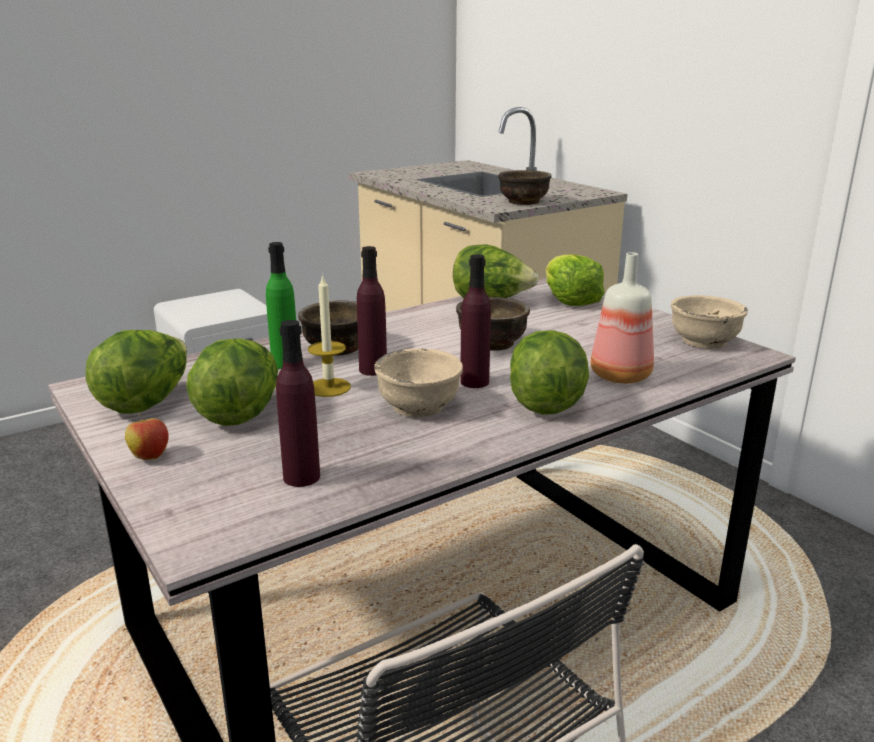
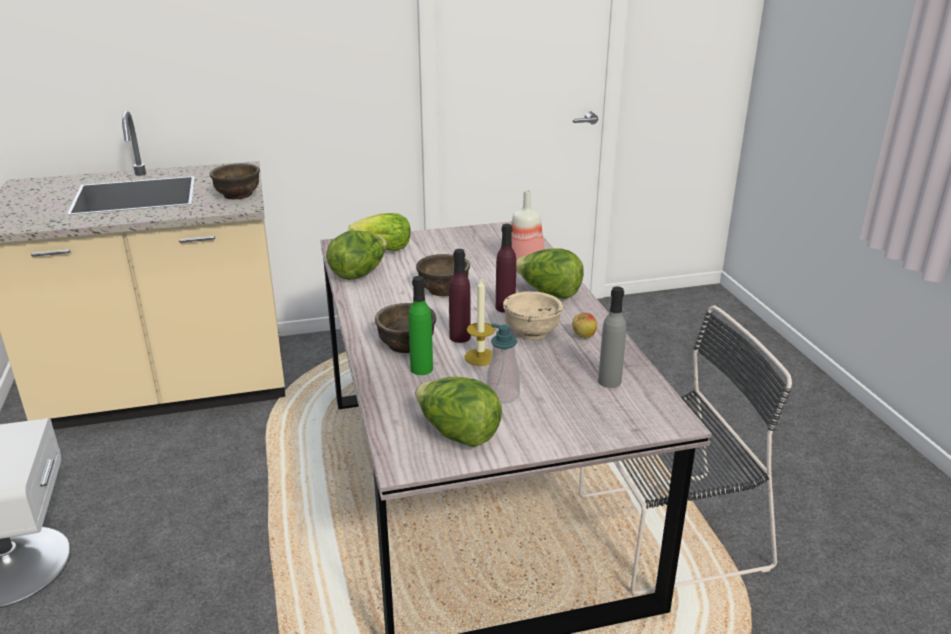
camera: 70 degrees left, 5 degrees up
apple [125,414,169,460] -> apple moved to [572,313,597,338]
lettuce [186,338,278,426] -> soap dispenser [486,324,520,403]
purple bottle [276,320,320,487] -> grey bottle [598,286,626,388]
beige bowl [671,295,748,349] -> none

